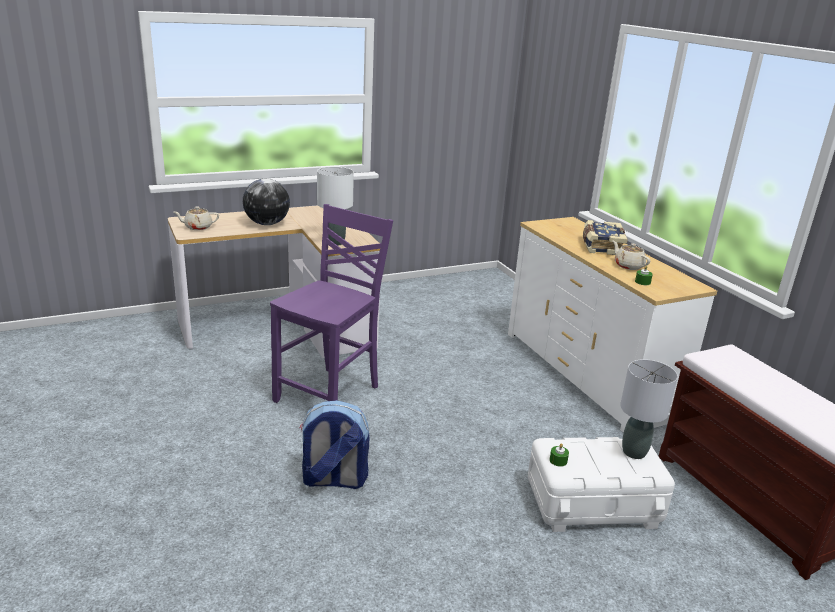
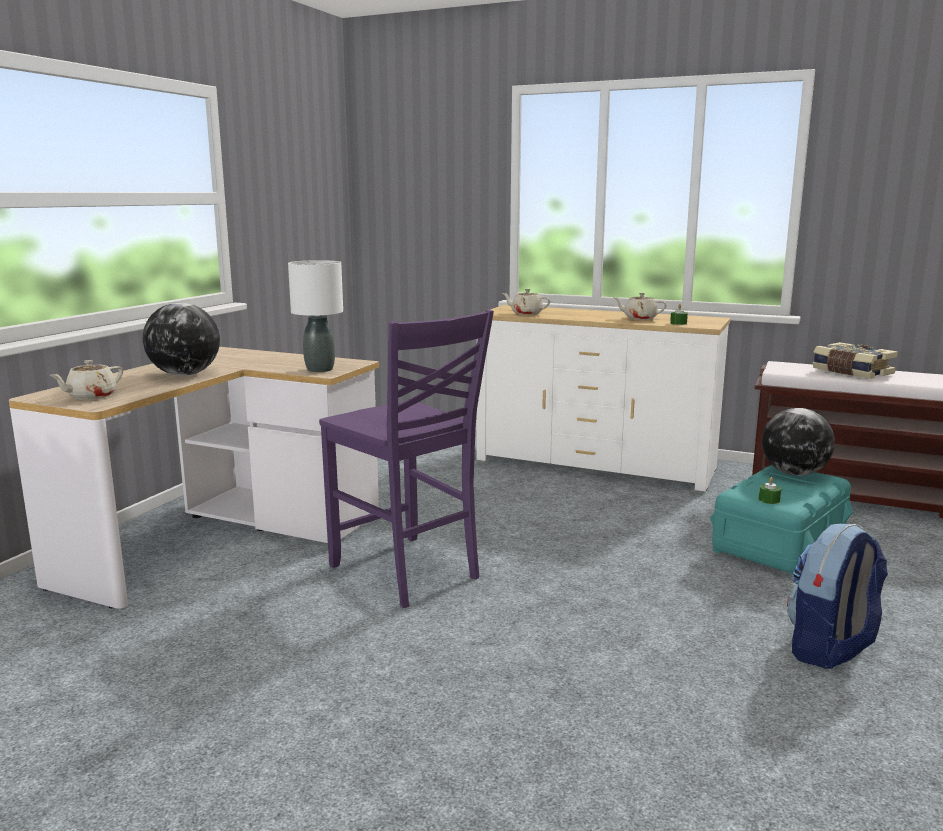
camera: 40 degrees left, 10 degrees down
purple chair [270,204,393,403] -> purple chair turned 150 degrees clockwise [319,309,494,608]
backpack [299,400,370,489] -> backpack moved to [787,524,888,669]
white storage box [528,437,675,532] -> turquoise storage box [710,465,854,576]
book [583,220,628,255] -> book moved to [812,342,898,379]
grey table lamp [620,359,678,459] -> globe [762,408,835,476]
none -> beige teapot [502,289,550,315]

